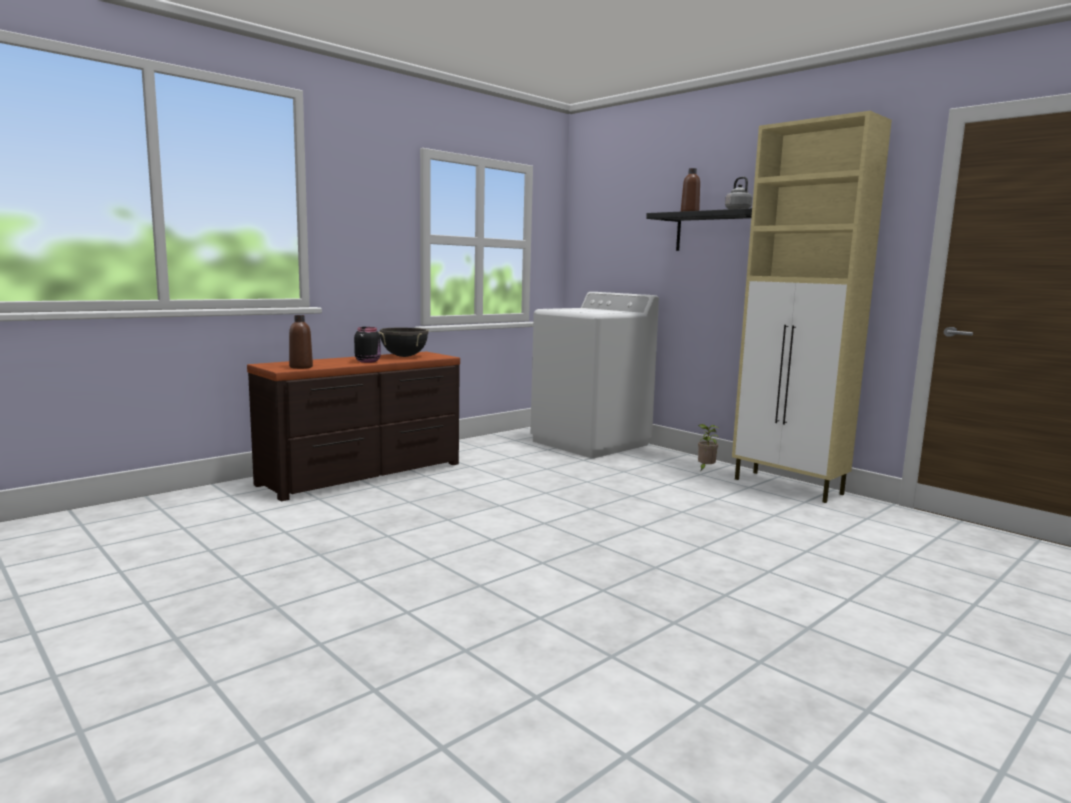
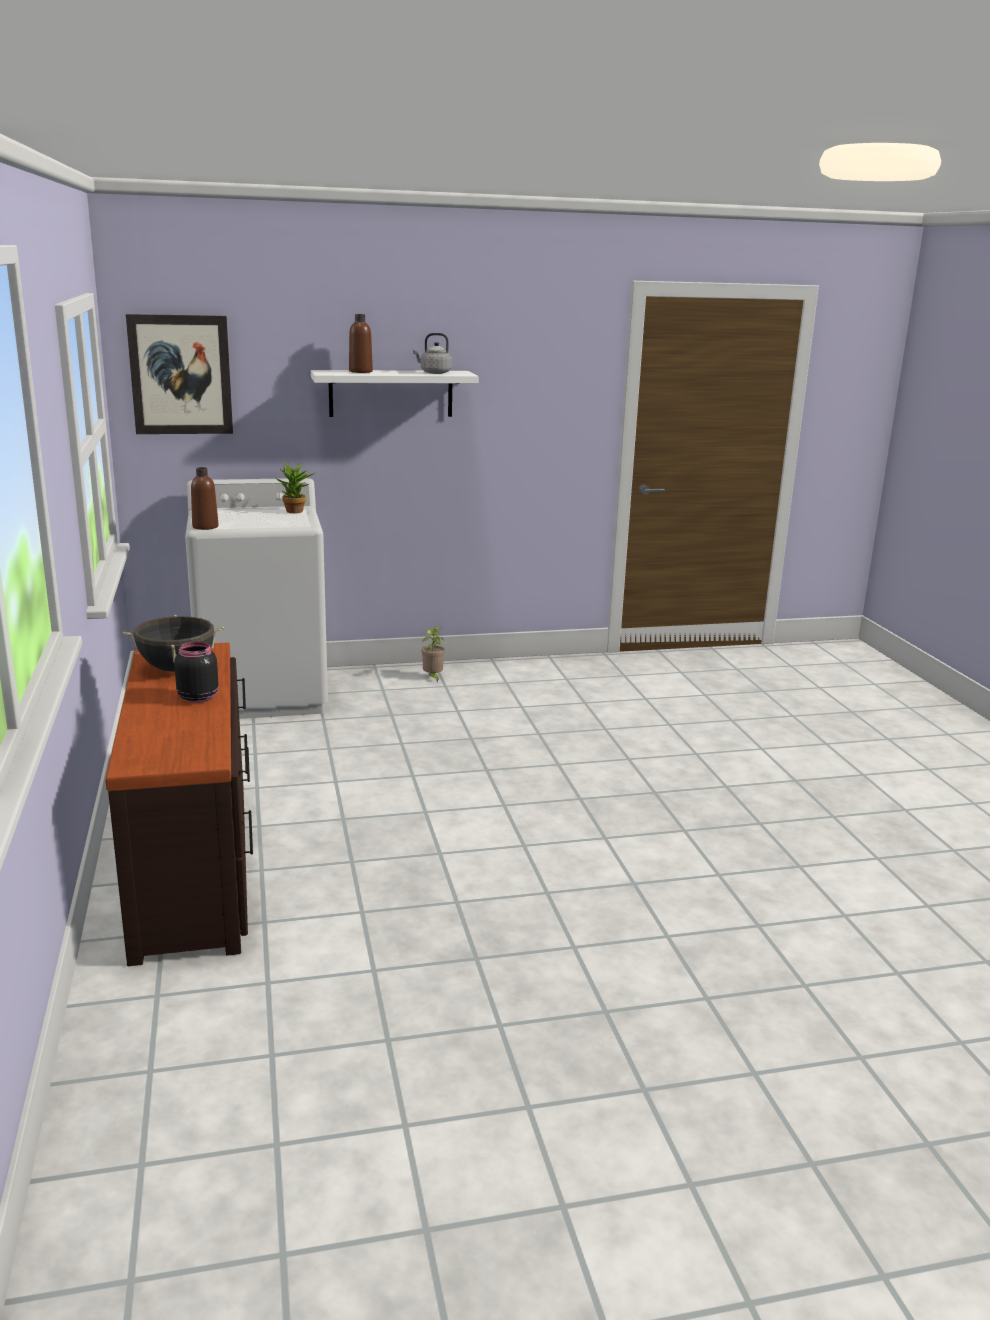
camera: 60 degrees left, 10 degrees up
brown bottle [289,315,313,369] -> brown bottle moved to [191,467,218,530]
black shelf [646,208,752,251] -> white shelf [311,370,478,417]
beige cabinet [732,111,892,503] -> none
none -> picture [126,314,233,434]
none -> potted plant [276,462,315,513]

